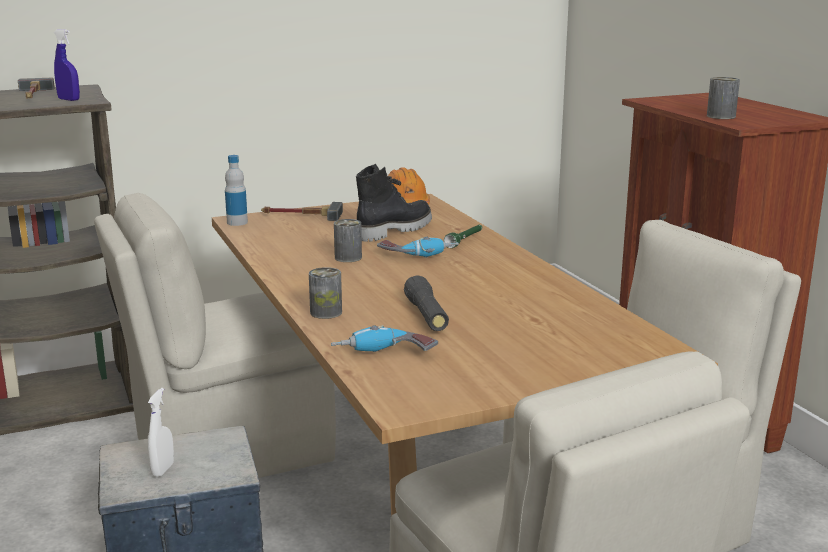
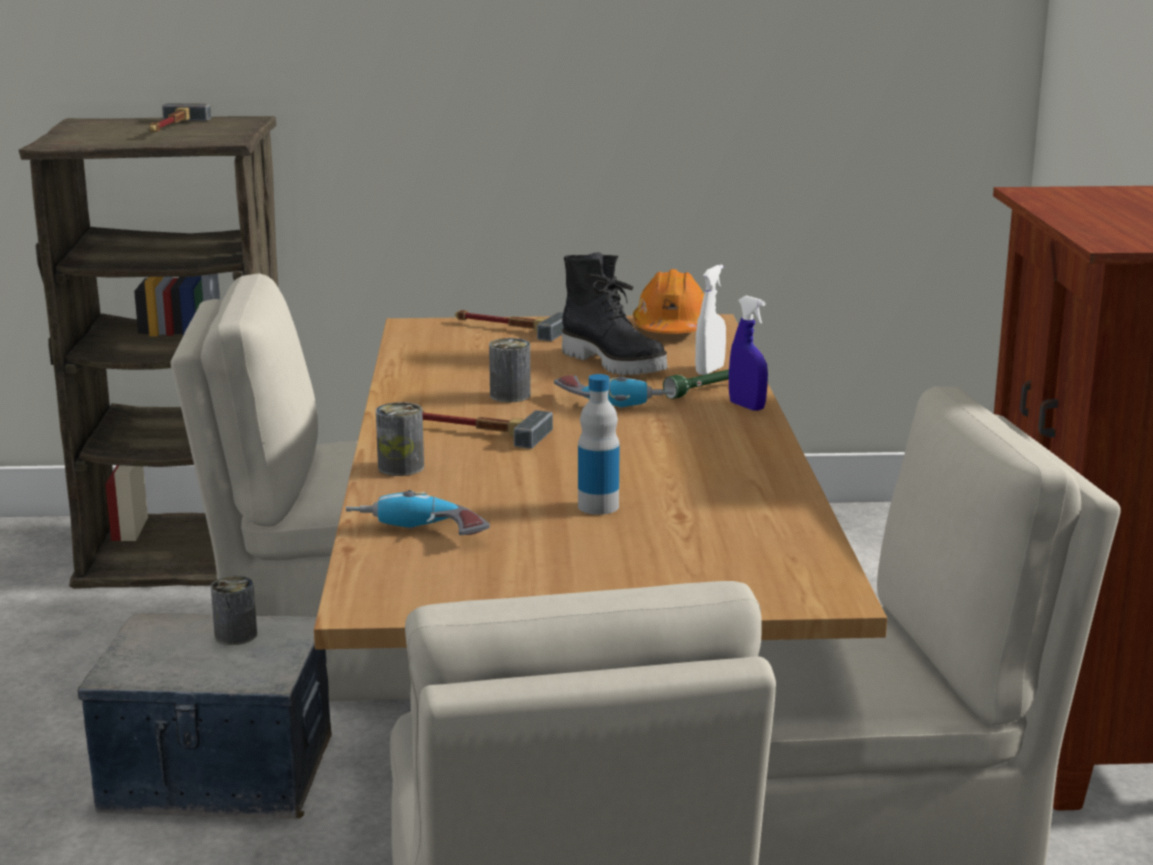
camera: 20 degrees right, 0 degrees up
blue spray bottle [54,29,80,101] -> blue spray bottle moved to [729,295,768,411]
white spray bottle [148,388,174,477] -> white spray bottle moved to [695,265,726,375]
bottle [225,155,248,226] -> bottle moved to [578,374,620,515]
black boot [356,164,432,242] -> black boot turned 75 degrees clockwise [562,252,668,375]
black flashlight [404,275,449,331] -> none
can [707,77,740,119] -> can moved to [211,576,257,645]
none -> hammer [422,410,553,449]

